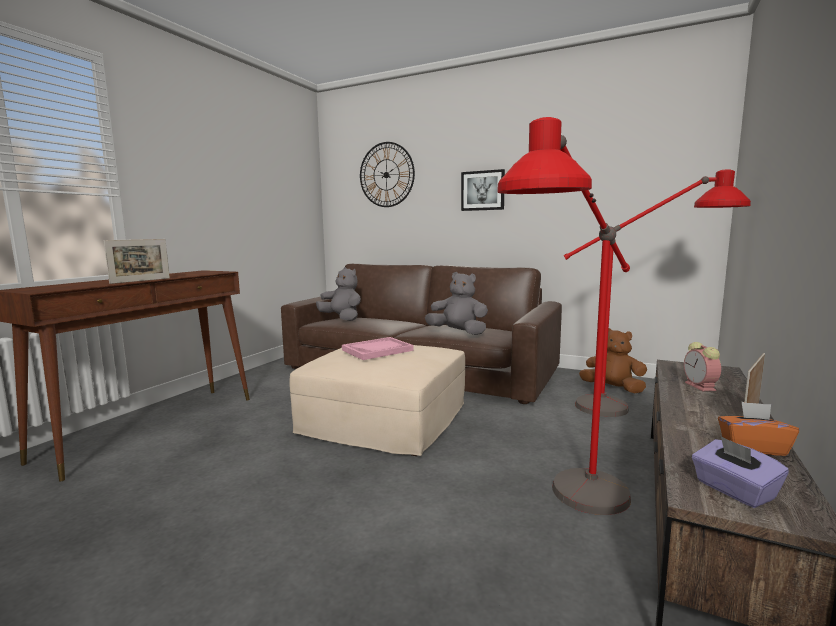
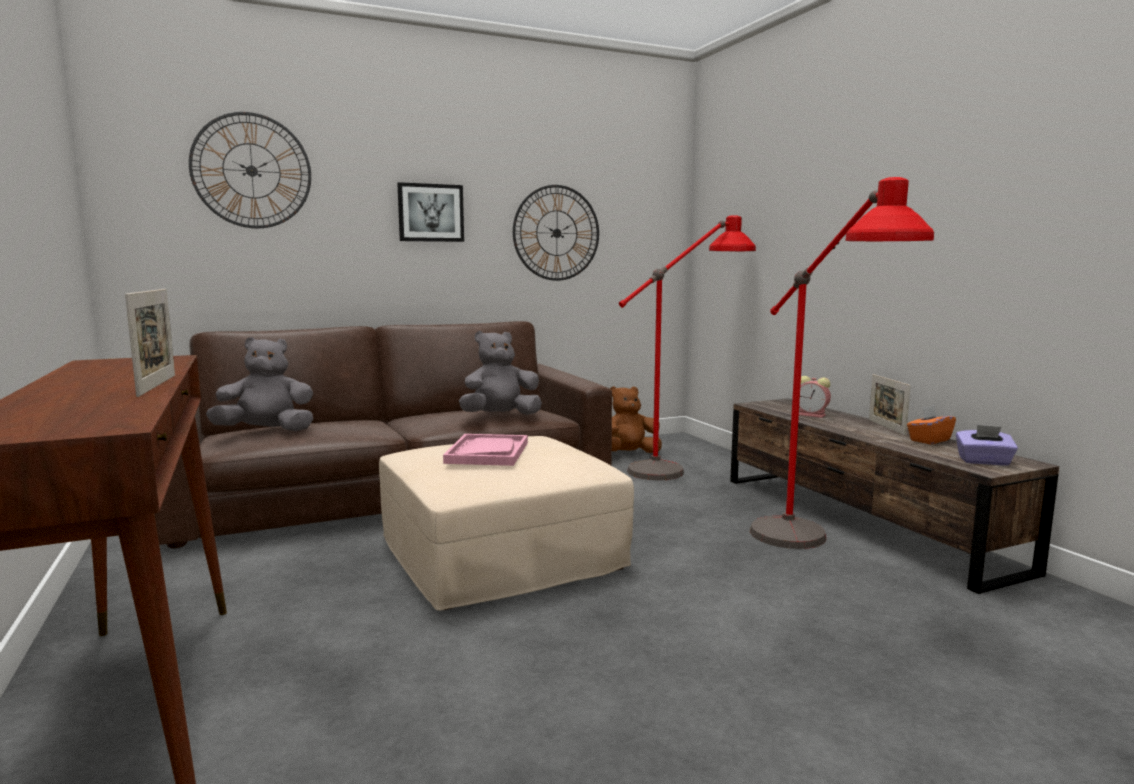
camera: 50 degrees left, 0 degrees up
none -> wall clock [513,185,599,281]

